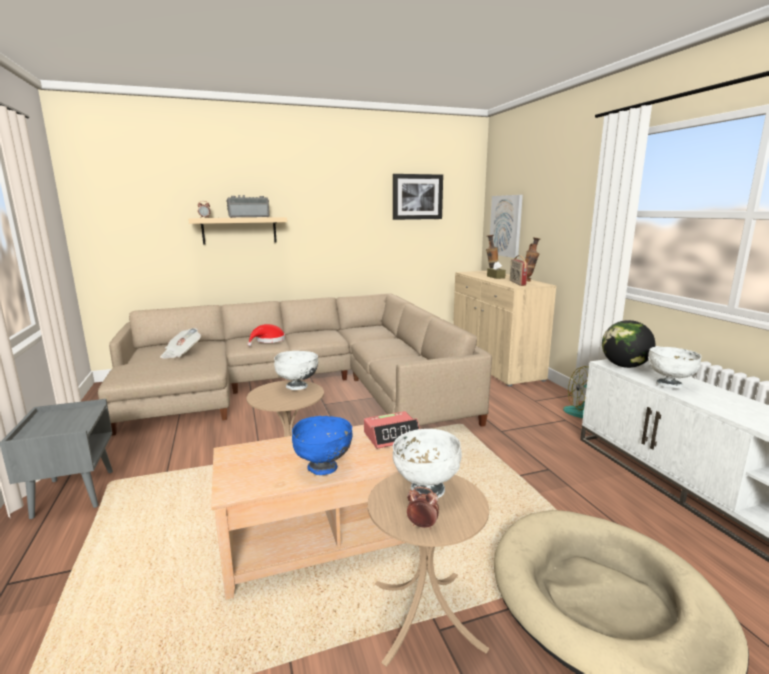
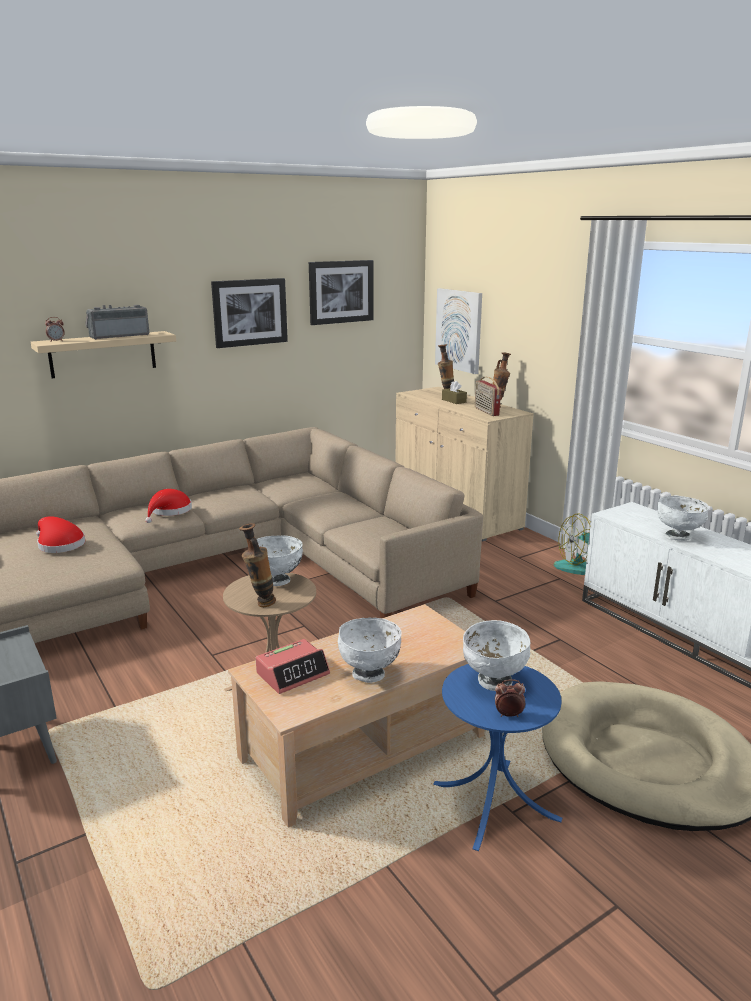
camera: 15 degrees left, 5 degrees up
newspaper [160,328,201,359] -> red hat [36,516,85,553]
blue bowl [292,416,353,475] -> white bowl [338,618,402,683]
alarm clock [364,411,420,449] -> alarm clock moved to [256,639,330,694]
beige side table [368,473,489,667] -> blue side table [434,664,562,851]
globe [602,320,655,368] -> none
none -> picture [211,278,288,348]
none -> vase [239,523,276,607]

